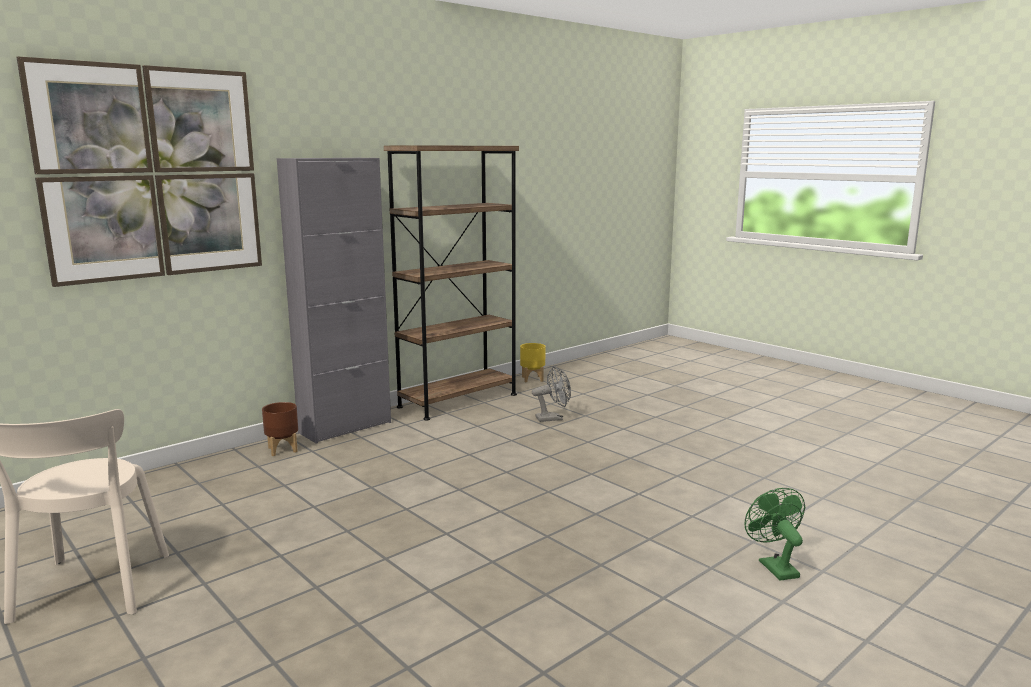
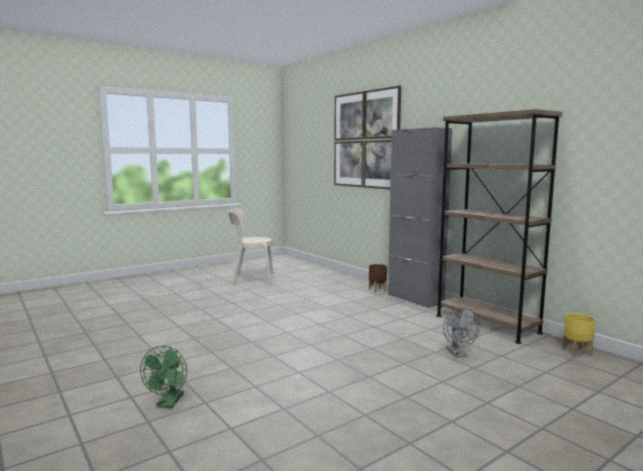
camera: 95 degrees right, 5 degrees down
green fan [744,488,805,581] -> green fan turned 105 degrees clockwise [140,346,187,408]

